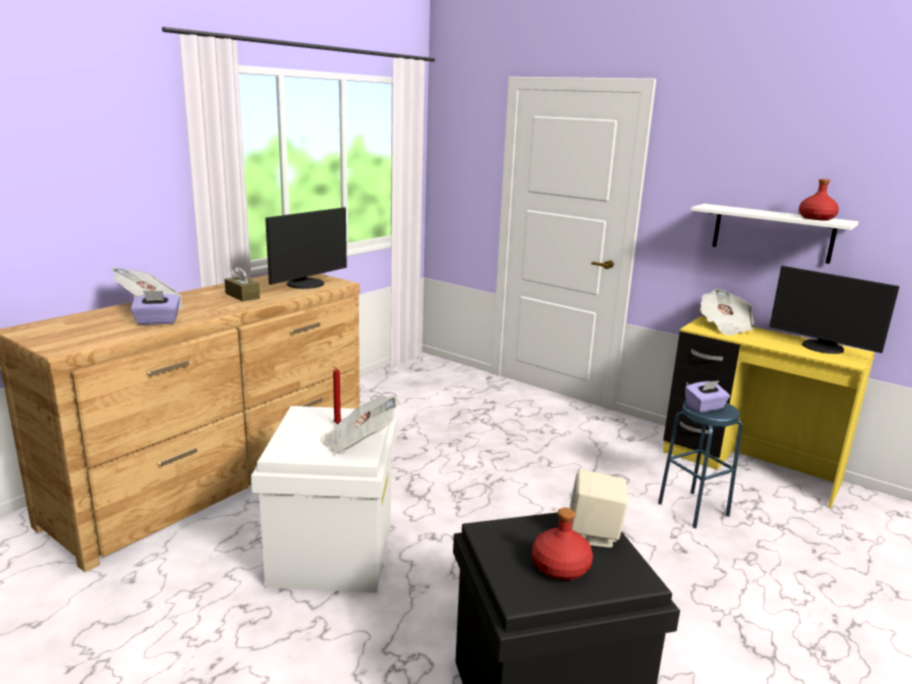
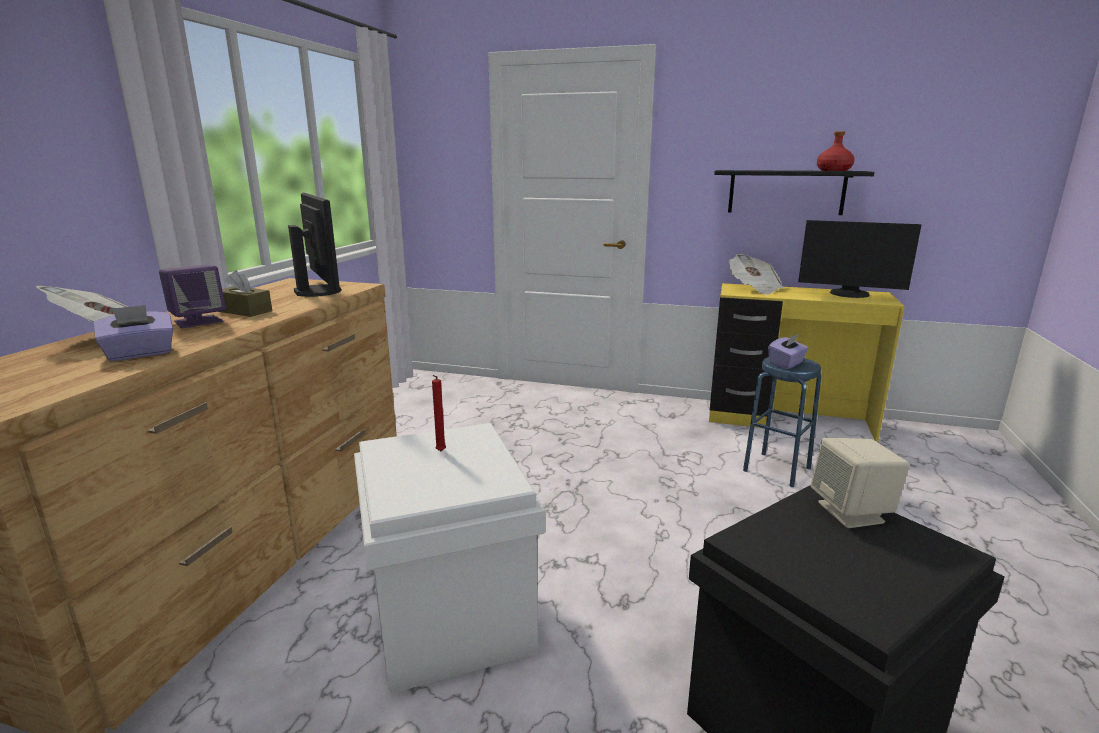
camera: 20 degrees left, 0 degrees up
monitor [265,207,347,289] -> monitor turned 45 degrees counterclockwise [288,192,342,297]
newspaper [320,395,400,454] -> none
red bottle [532,508,593,580] -> none
white shelf [691,204,859,264] -> black shelf [714,170,874,215]
none -> purple speaker [159,265,226,328]

